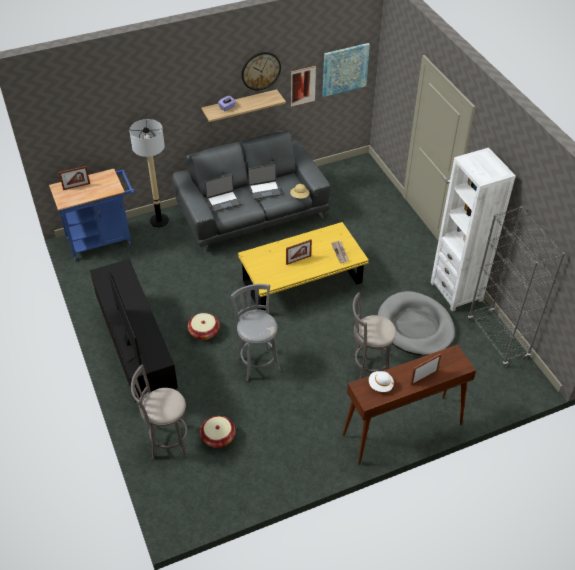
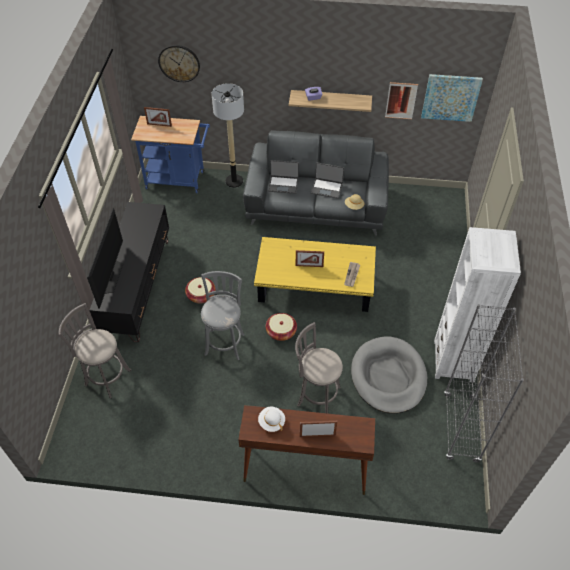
camera: 30 degrees right, 5 degrees up
basket [200,416,235,448] -> basket moved to [266,313,297,341]
wall clock [241,52,281,90] -> wall clock moved to [158,45,200,82]

